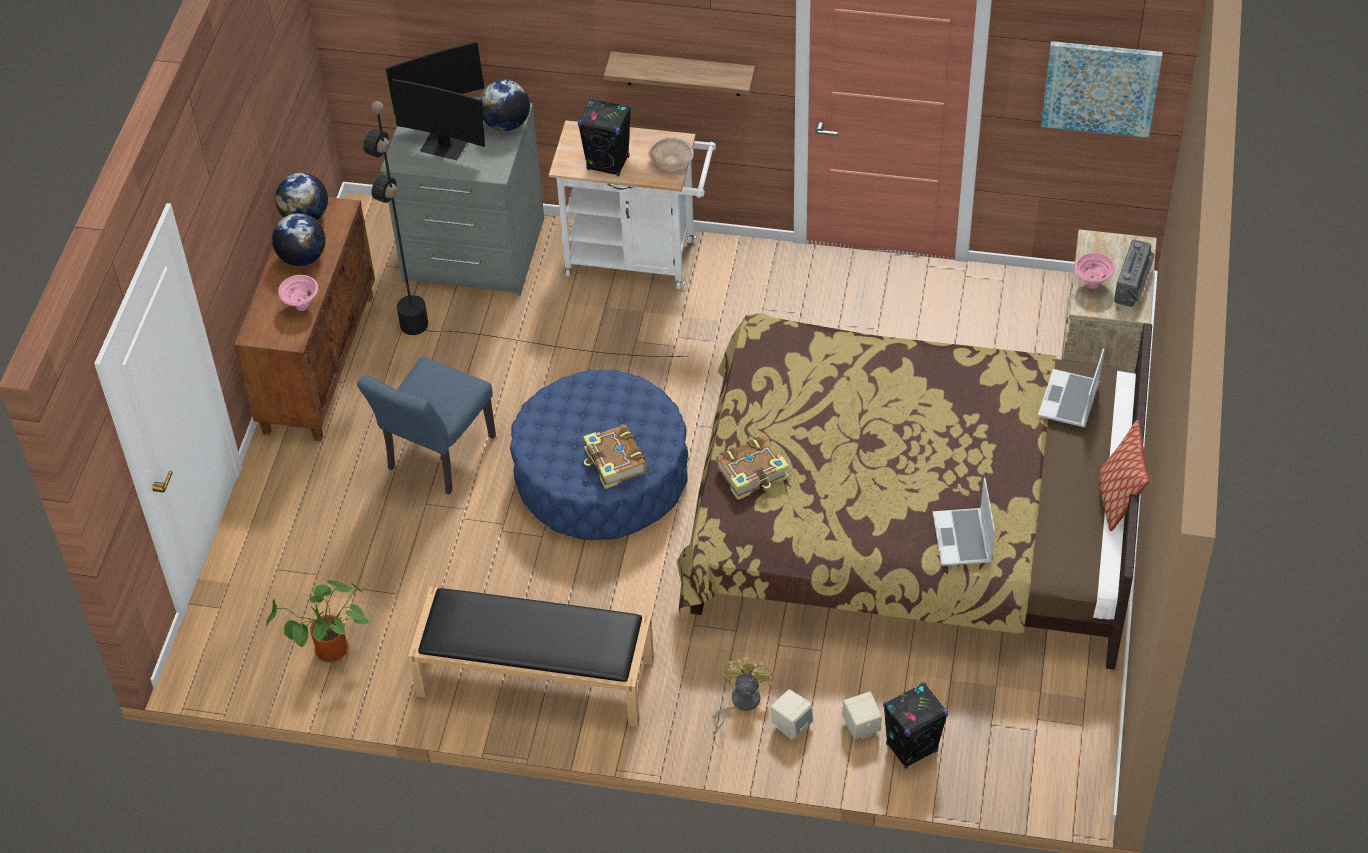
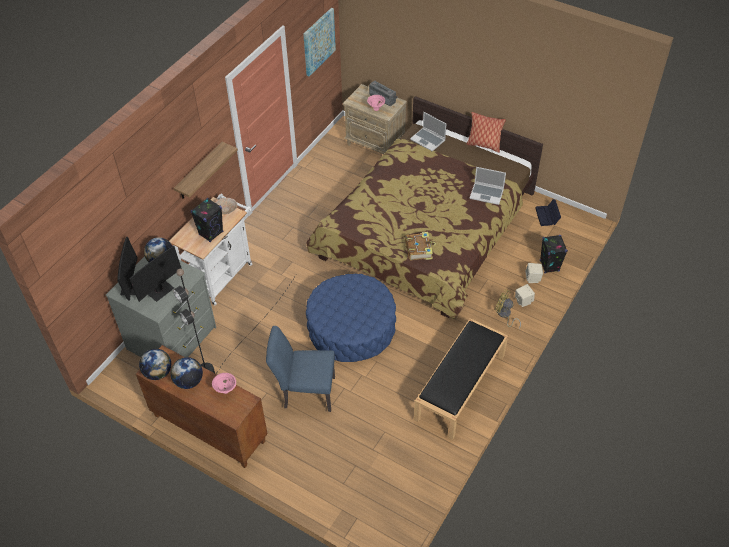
camera: 70 degrees left, 0 degrees up
potted plant [266,580,372,663] -> none
blue chair [357,356,496,494] -> blue chair turned 135 degrees clockwise [266,326,335,412]
book [583,424,647,489] -> none
none -> black storage box [535,199,561,226]

